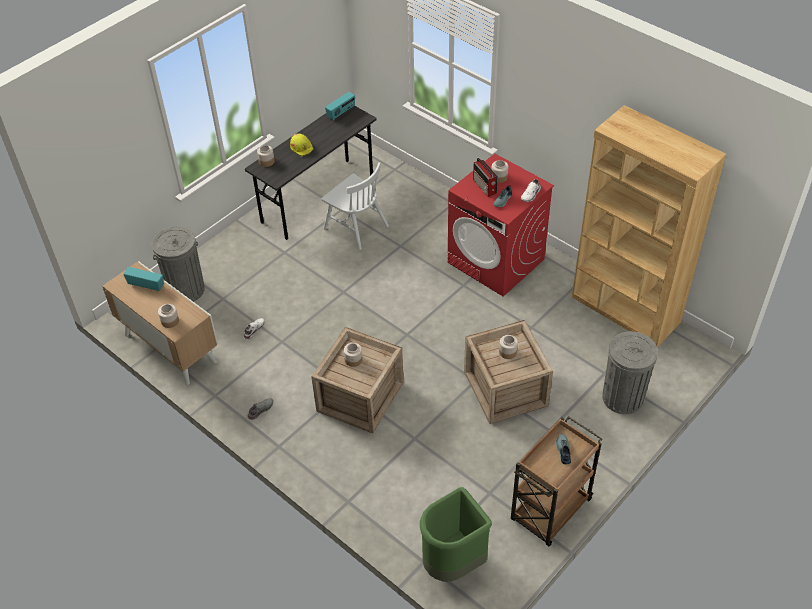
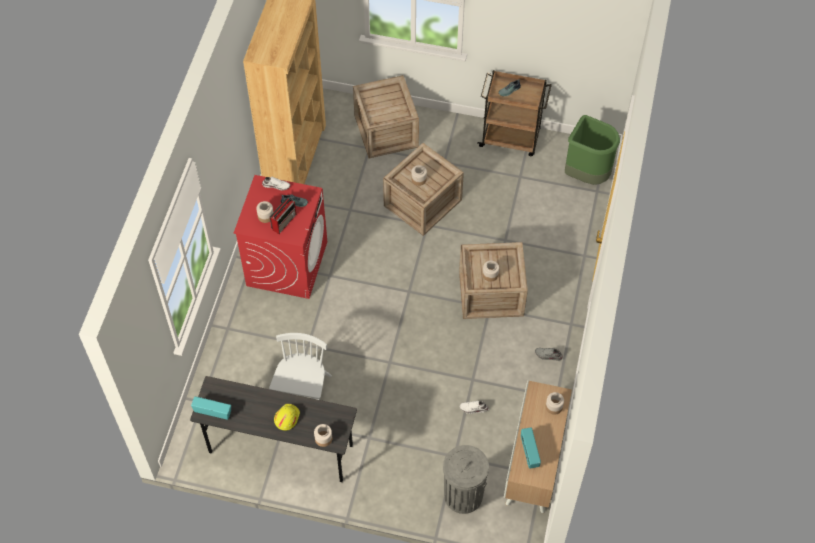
camera: 120 degrees left, 10 degrees up
grey trash can [602,331,658,414] -> crate [353,75,419,158]

